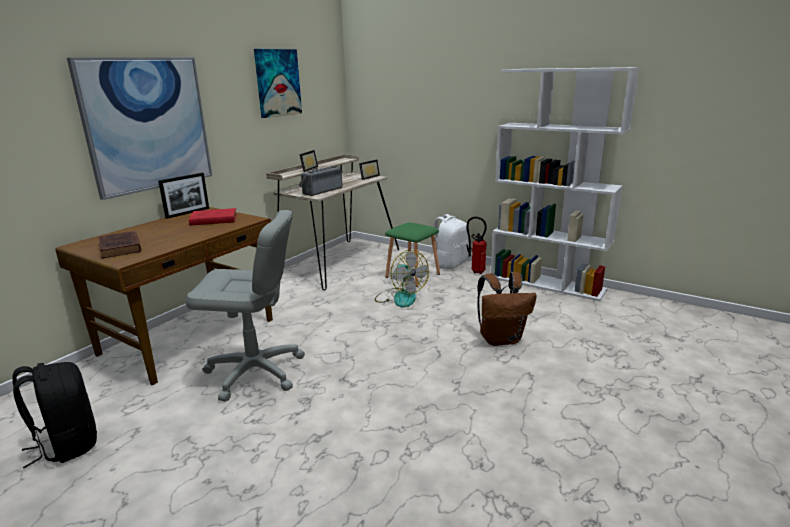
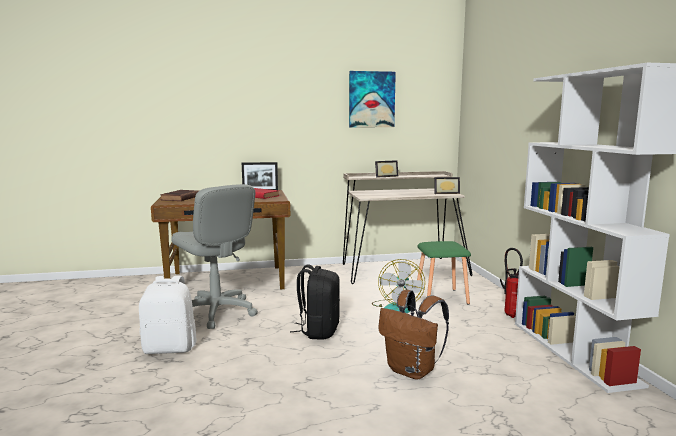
camera: 45 degrees right, 10 degrees down
black backpack [12,362,97,468] -> black backpack moved to [290,265,340,340]
picture [67,57,212,200] -> none
radio [299,166,343,196] -> none
white backpack [429,214,469,270] -> white backpack moved to [139,276,197,354]

